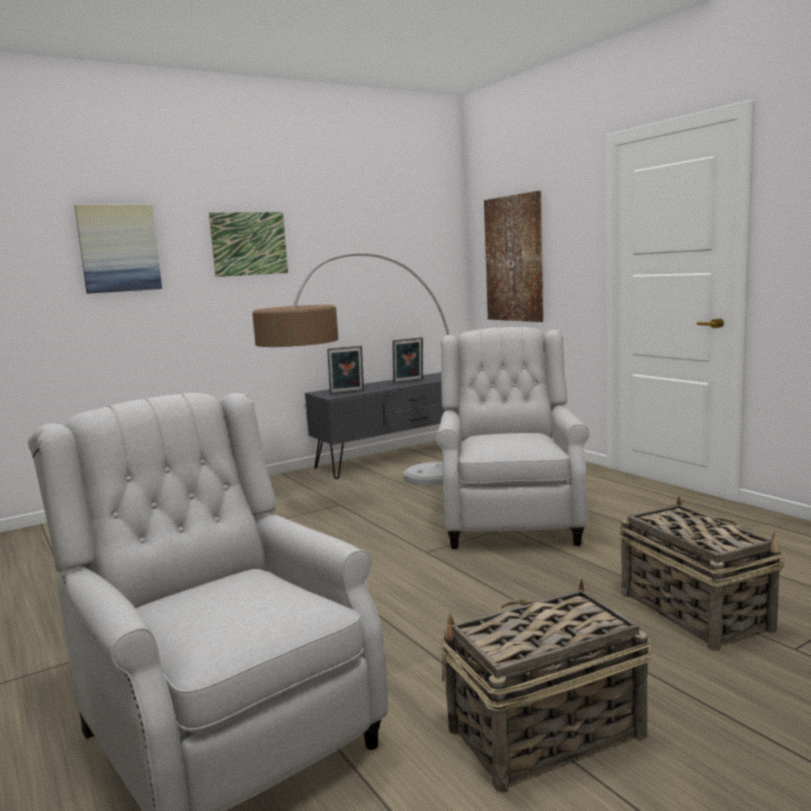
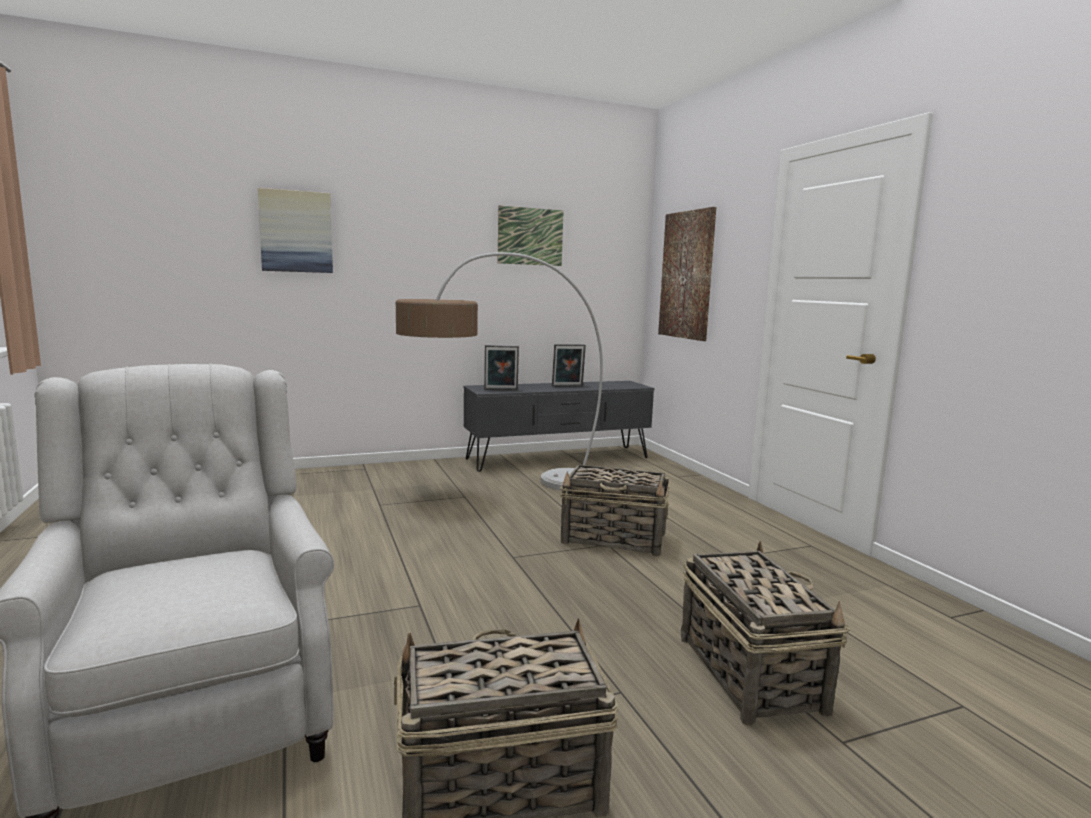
camera: 10 degrees right, 0 degrees up
picture [209,212,288,277] -> picture moved to [497,206,564,266]
white armchair [436,326,590,549] -> basket [560,465,670,557]

